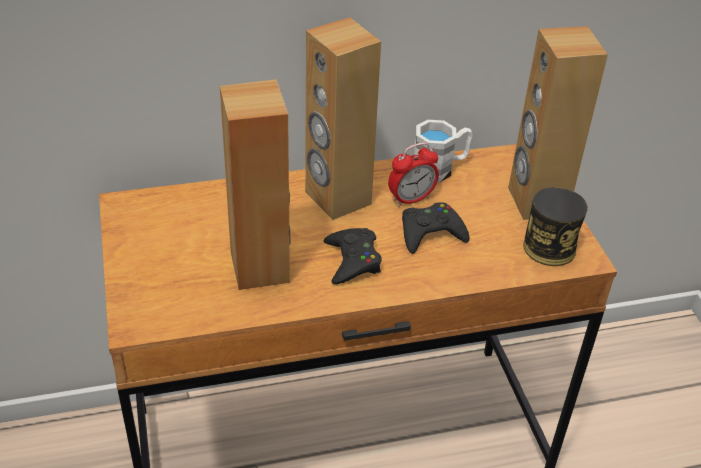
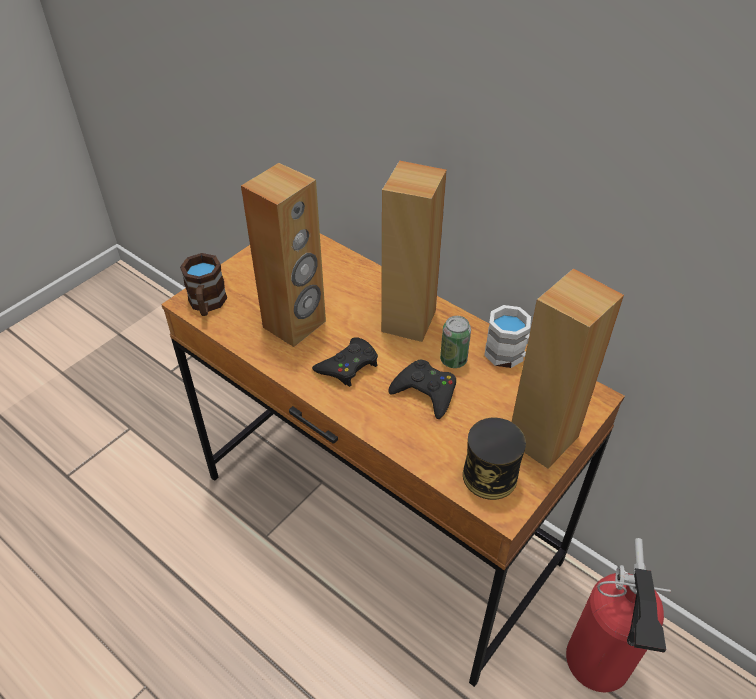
camera: 55 degrees right, 5 degrees up
alarm clock [388,142,439,207] -> can [440,316,471,368]
none -> brown mug [180,253,227,316]
none -> fire extinguisher [566,538,671,692]

